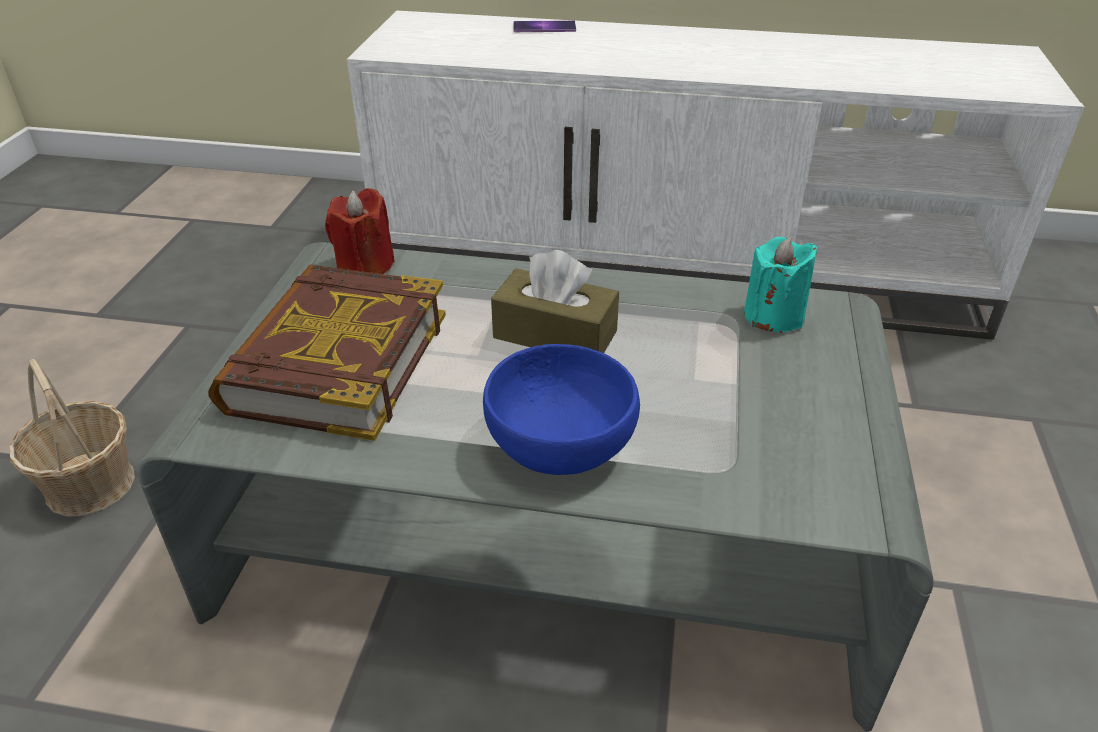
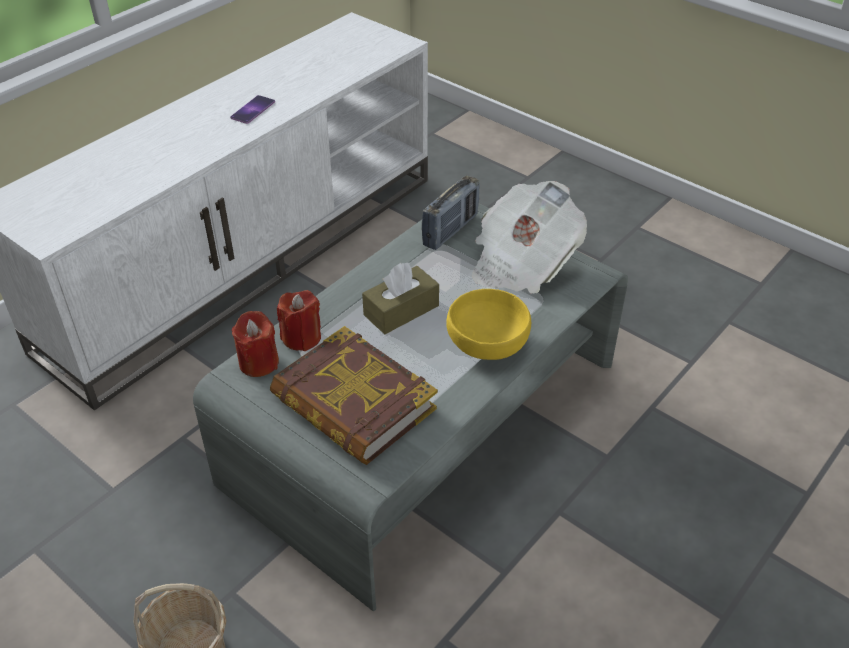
camera: 60 degrees left, 5 degrees up
blue bowl [483,344,640,475] -> yellow bowl [446,289,531,360]
phone [513,20,576,32] -> phone moved to [230,95,275,124]
turquoise candle [744,237,817,332] -> radio [421,176,479,250]
none -> red candle [277,290,321,351]
none -> newspaper [472,181,587,294]

